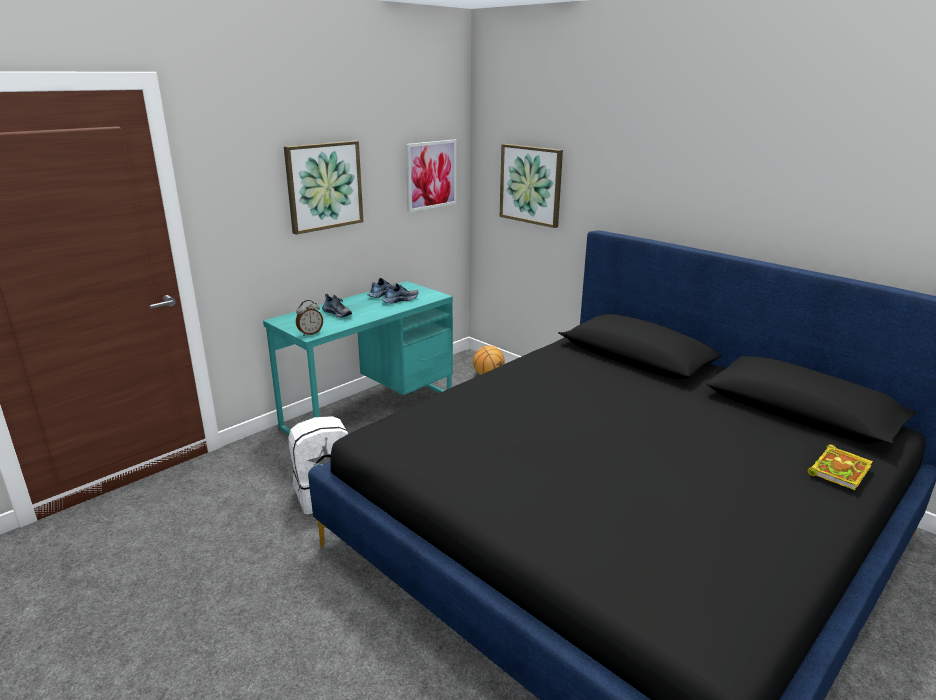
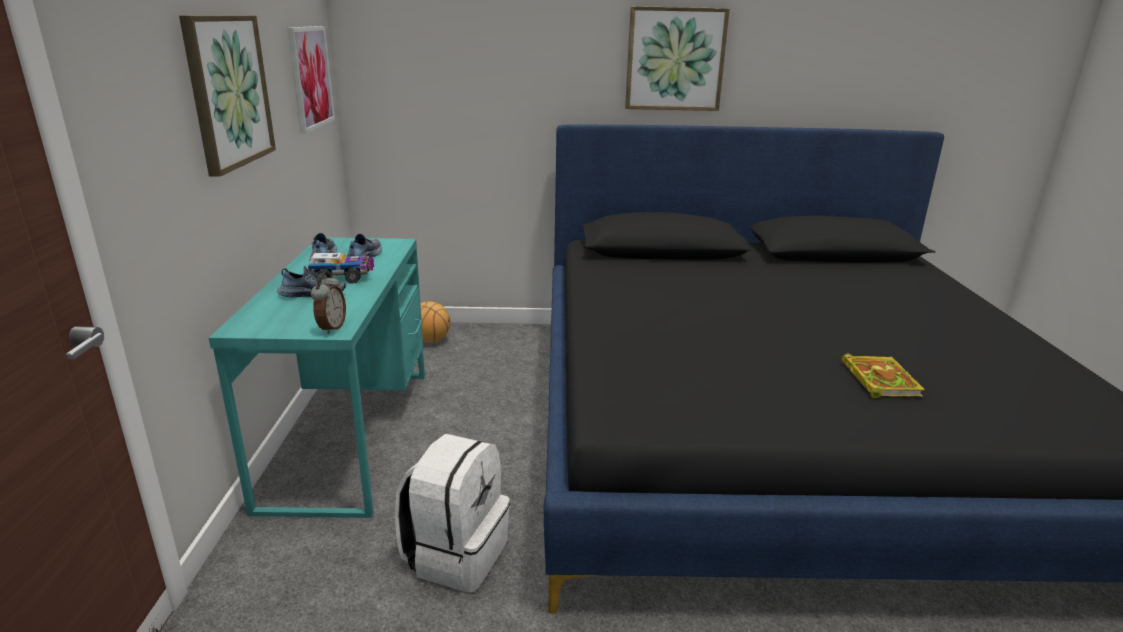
camera: 45 degrees left, 0 degrees up
picture [500,144,563,228] -> picture moved to [625,6,730,111]
book [808,444,873,490] -> book moved to [842,354,925,398]
none -> toy truck [308,252,374,284]

